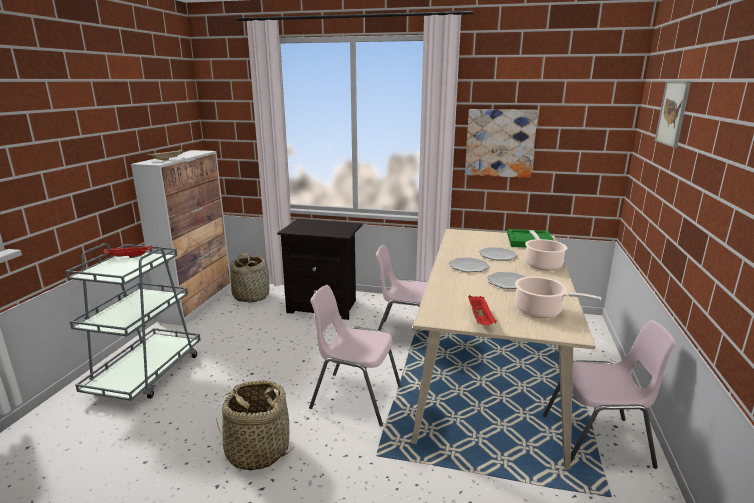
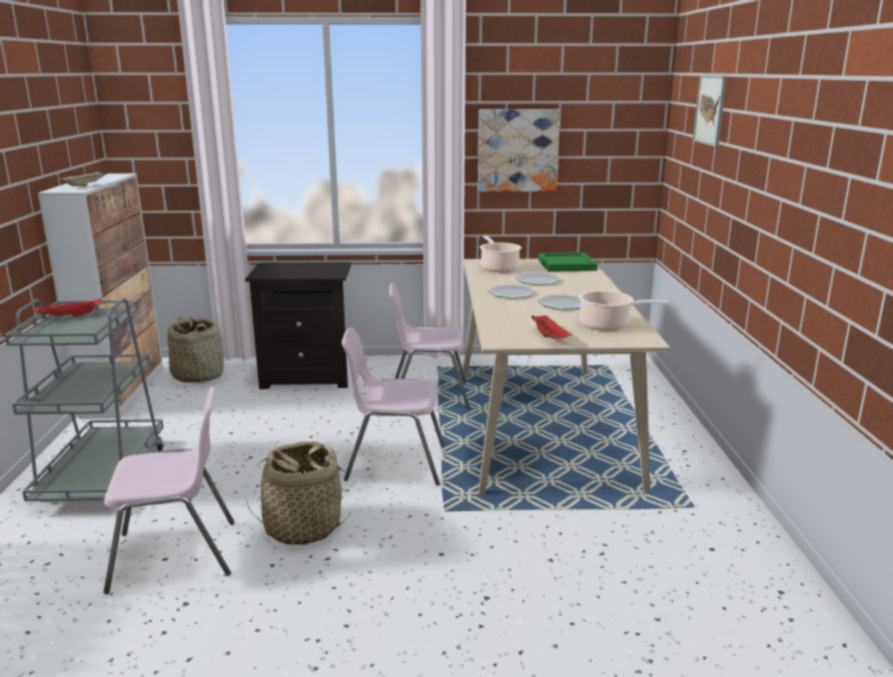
camera: 15 degrees left, 0 degrees up
cooking pot [525,230,567,270] -> cooking pot moved to [480,235,521,272]
pink chair [543,320,676,469] -> pink chair moved to [104,387,234,594]

